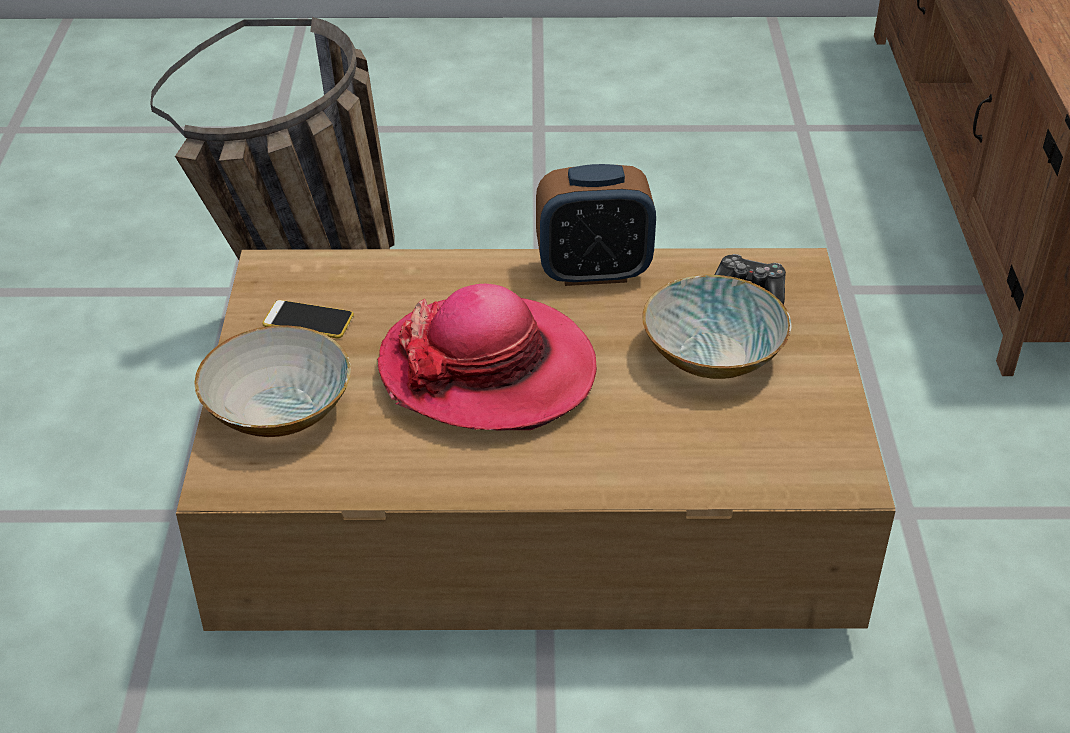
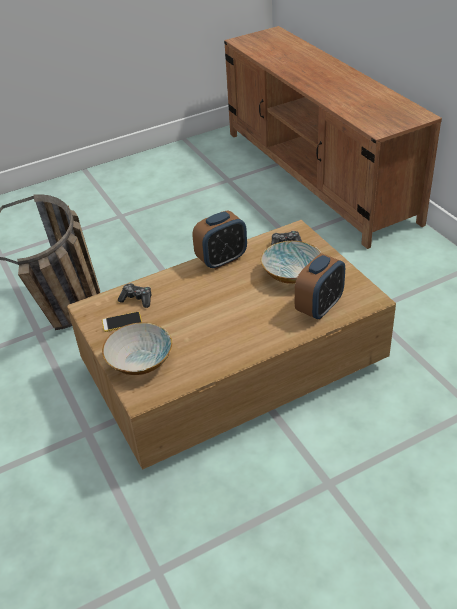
camera: 25 degrees left, 0 degrees up
hat [377,284,597,430] -> none
none -> game controller [118,283,151,308]
none -> alarm clock [295,254,345,319]

